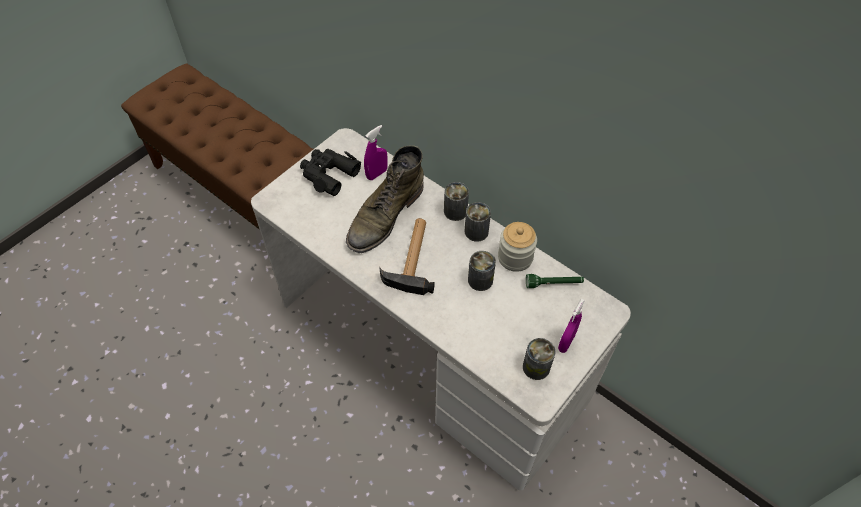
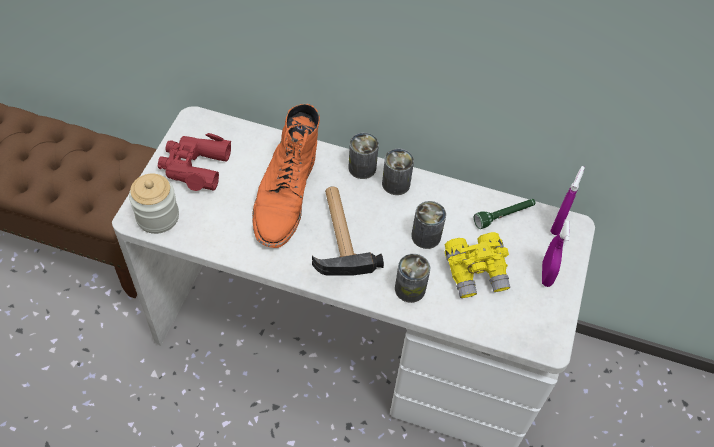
camera: 25 degrees left, 0 degrees up
black binoculars [300,149,361,196] -> red binoculars [158,133,231,191]
green boot [346,146,424,253] -> orange boot [252,103,320,248]
purple spray bottle [364,125,388,180] -> purple spray bottle moved to [550,166,585,235]
jar [498,222,537,272] -> jar moved to [129,174,179,234]
can [523,338,556,380] -> can moved to [395,254,430,303]
none -> yellow binoculars [444,232,510,298]

